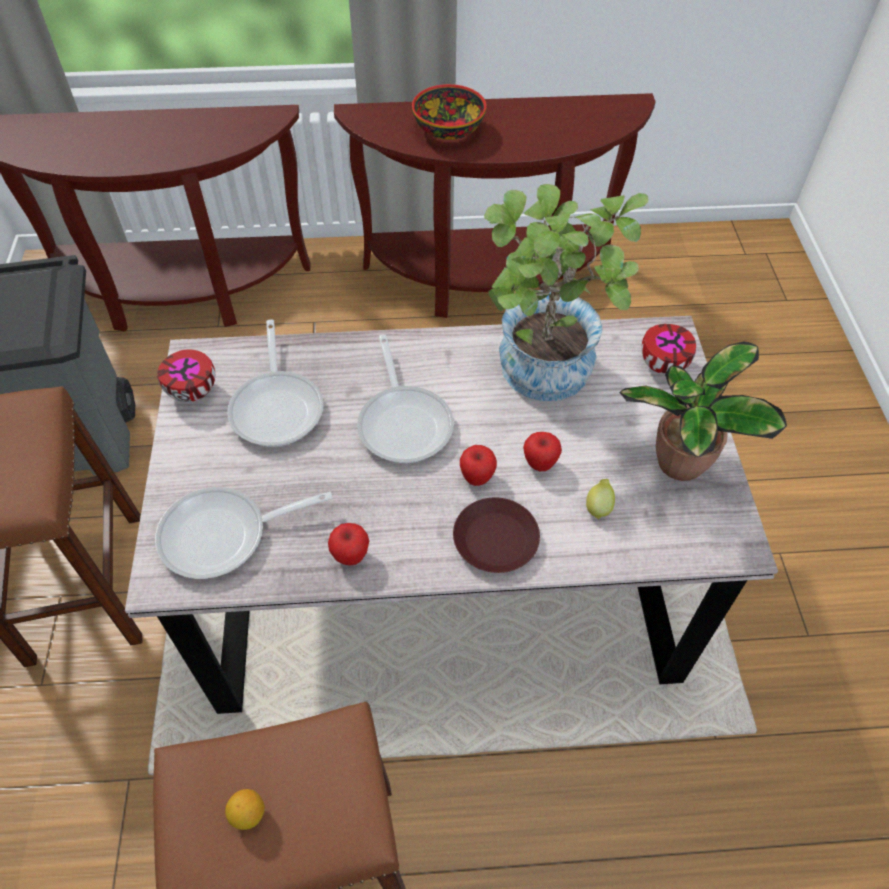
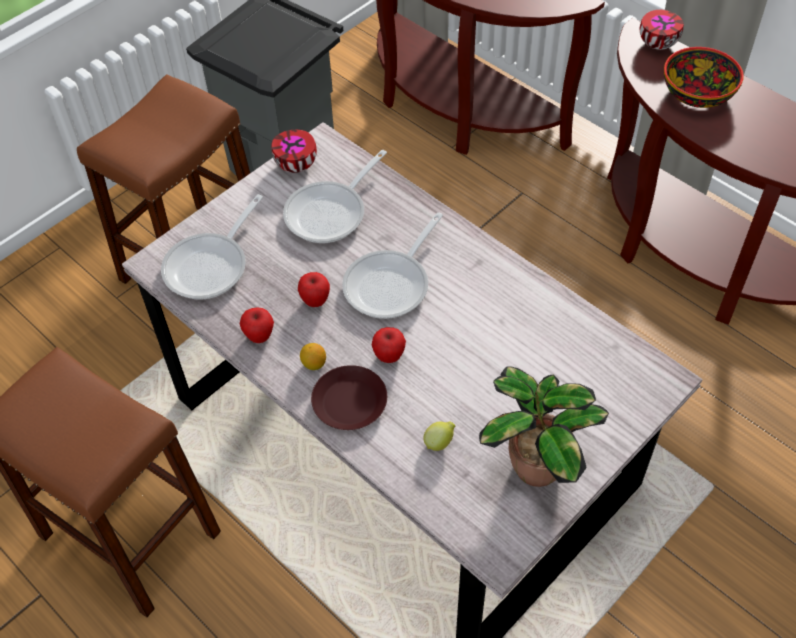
camera: 50 degrees right, 0 degrees up
frying pan [155,487,333,579] -> frying pan turned 90 degrees counterclockwise [161,194,263,300]
lemon [225,789,265,830] -> lemon moved to [300,343,326,370]
potted plant [484,184,649,401] -> none
apple [523,432,562,471] -> apple moved to [298,272,330,307]
bowl [641,324,696,374] -> bowl moved to [640,10,684,50]

